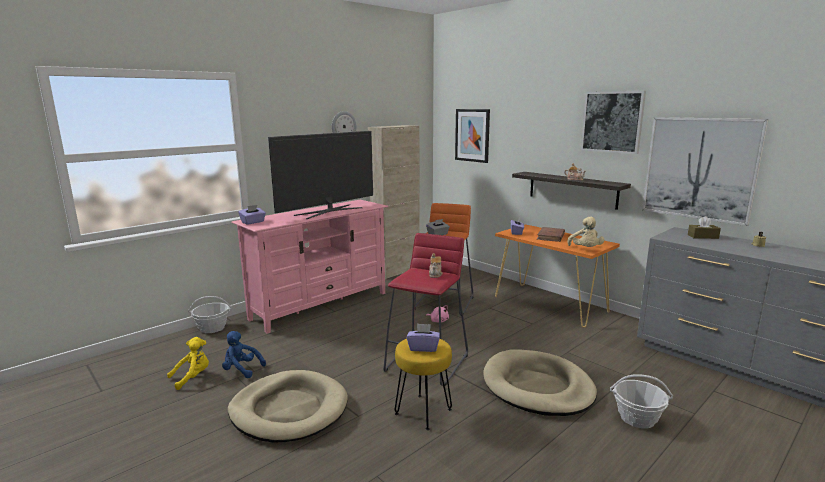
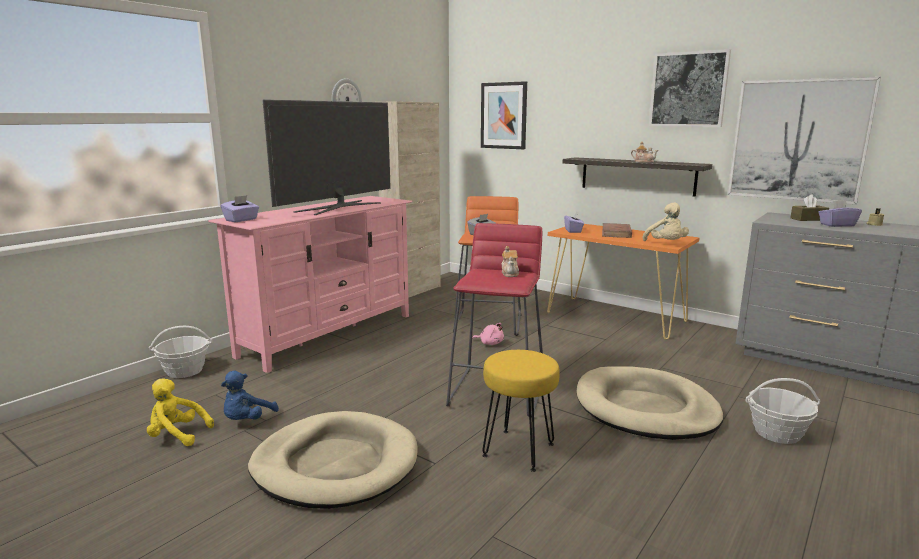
camera: 10 degrees left, 0 degrees up
yellow plush toy [167,337,209,390] -> yellow plush toy turned 120 degrees counterclockwise [147,378,214,446]
blue plush toy [222,331,266,378] -> blue plush toy turned 75 degrees counterclockwise [221,371,279,420]
purple tissue box [407,324,440,352] -> purple tissue box moved to [818,200,862,227]

